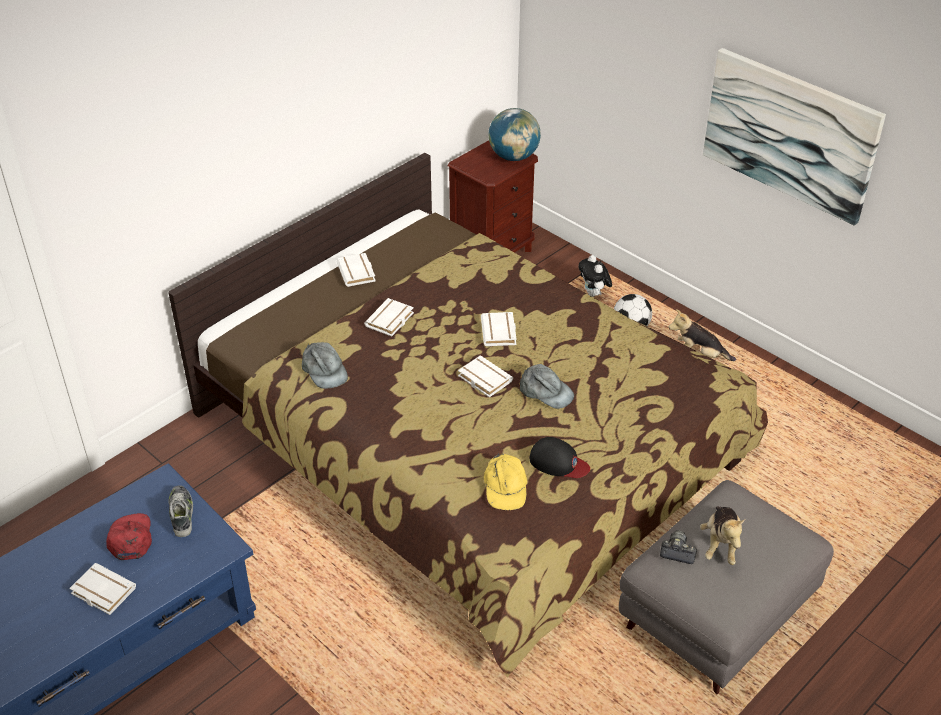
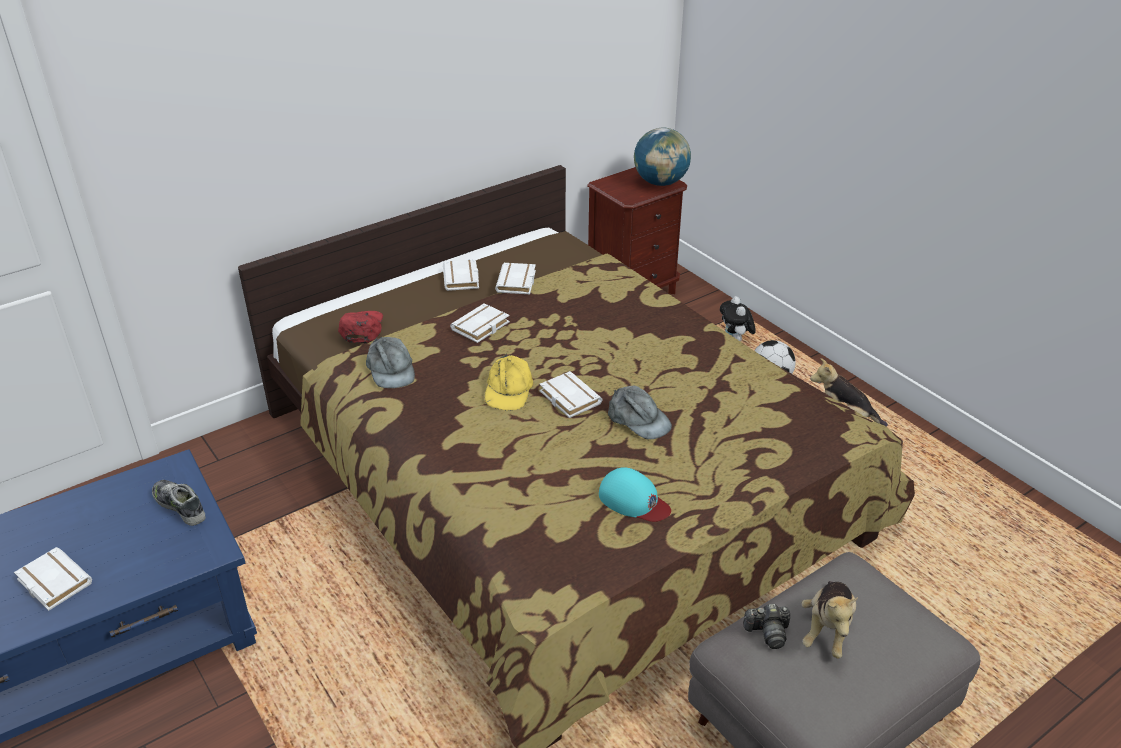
camera: 10 degrees right, 5 degrees down
red cap [106,513,152,560] -> red cap moved to [338,311,383,343]
shoe [169,486,193,537] -> shoe turned 45 degrees counterclockwise [152,480,206,526]
white book [481,312,517,346] -> white book moved to [495,263,536,294]
yellow cap [484,453,527,510] -> yellow cap moved to [485,355,533,411]
black cap [530,437,590,478] -> turquoise cap [599,467,671,522]
camera [660,530,698,564] -> camera turned 150 degrees clockwise [743,604,791,649]
picture [703,48,886,226] -> none

